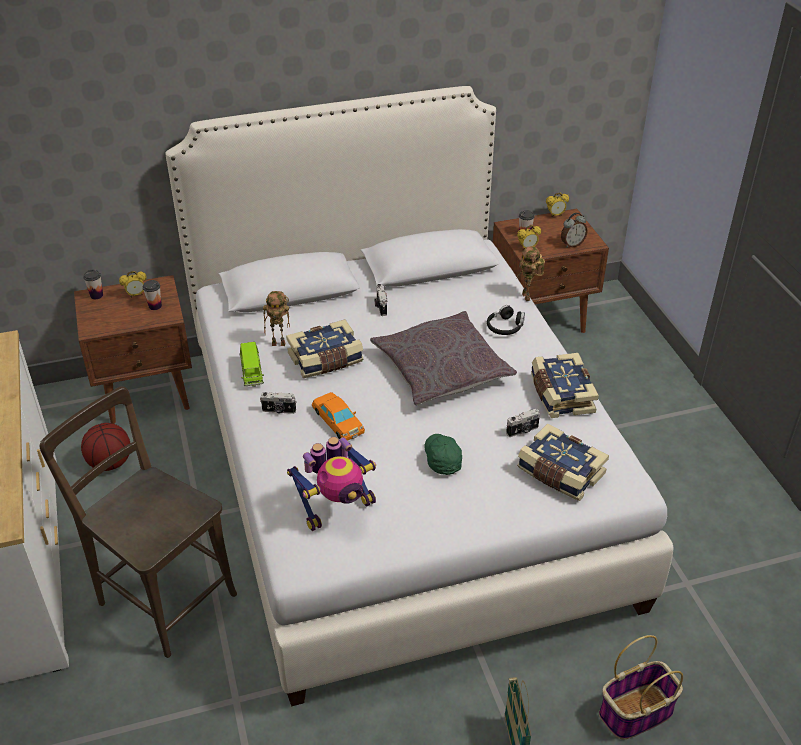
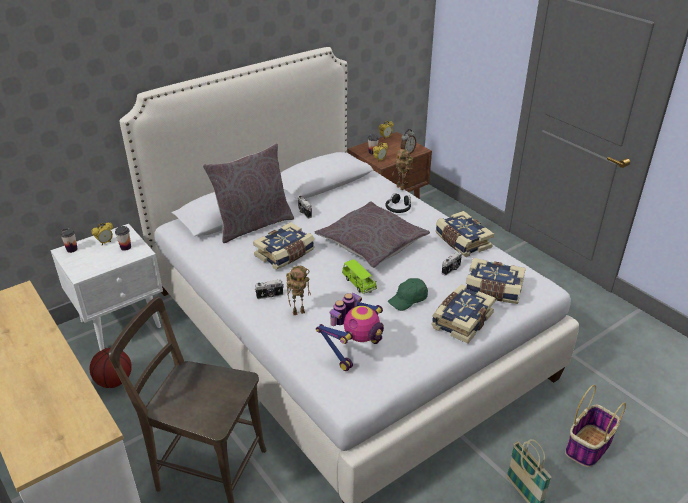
camera: 20 degrees left, 5 degrees down
brown nightstand [74,275,192,424] -> white nightstand [50,224,163,351]
green toy car [239,342,264,387] -> green toy car moved to [342,259,377,294]
toy robot [263,291,290,346] -> toy robot moved to [286,266,311,315]
orange toy car [312,392,365,441] -> none
green cap [424,434,462,475] -> green cap turned 90 degrees counterclockwise [388,278,428,311]
none -> grey pillow [203,143,294,243]
none -> book [431,284,496,344]

